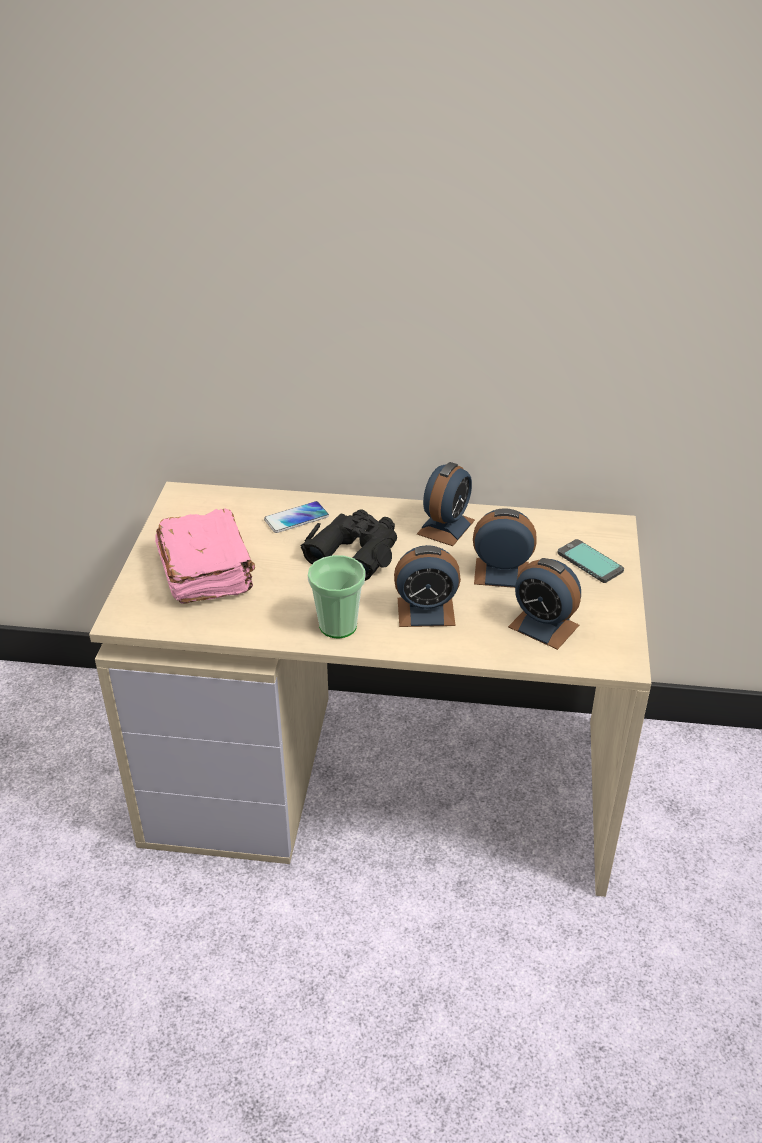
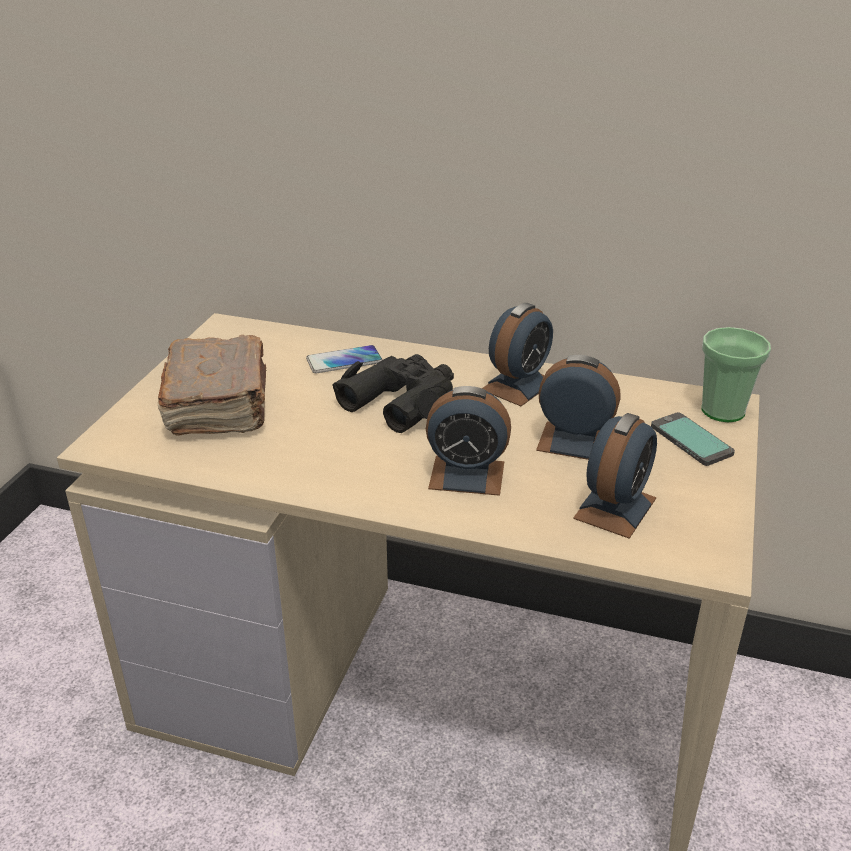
camera: 10 degrees right, 5 degrees down
pink book [155,508,255,604] -> brown book [158,335,267,435]
cup [308,555,366,638] -> cup moved to [701,327,771,422]
alarm clock [508,558,581,650] -> alarm clock turned 105 degrees counterclockwise [573,413,657,539]

